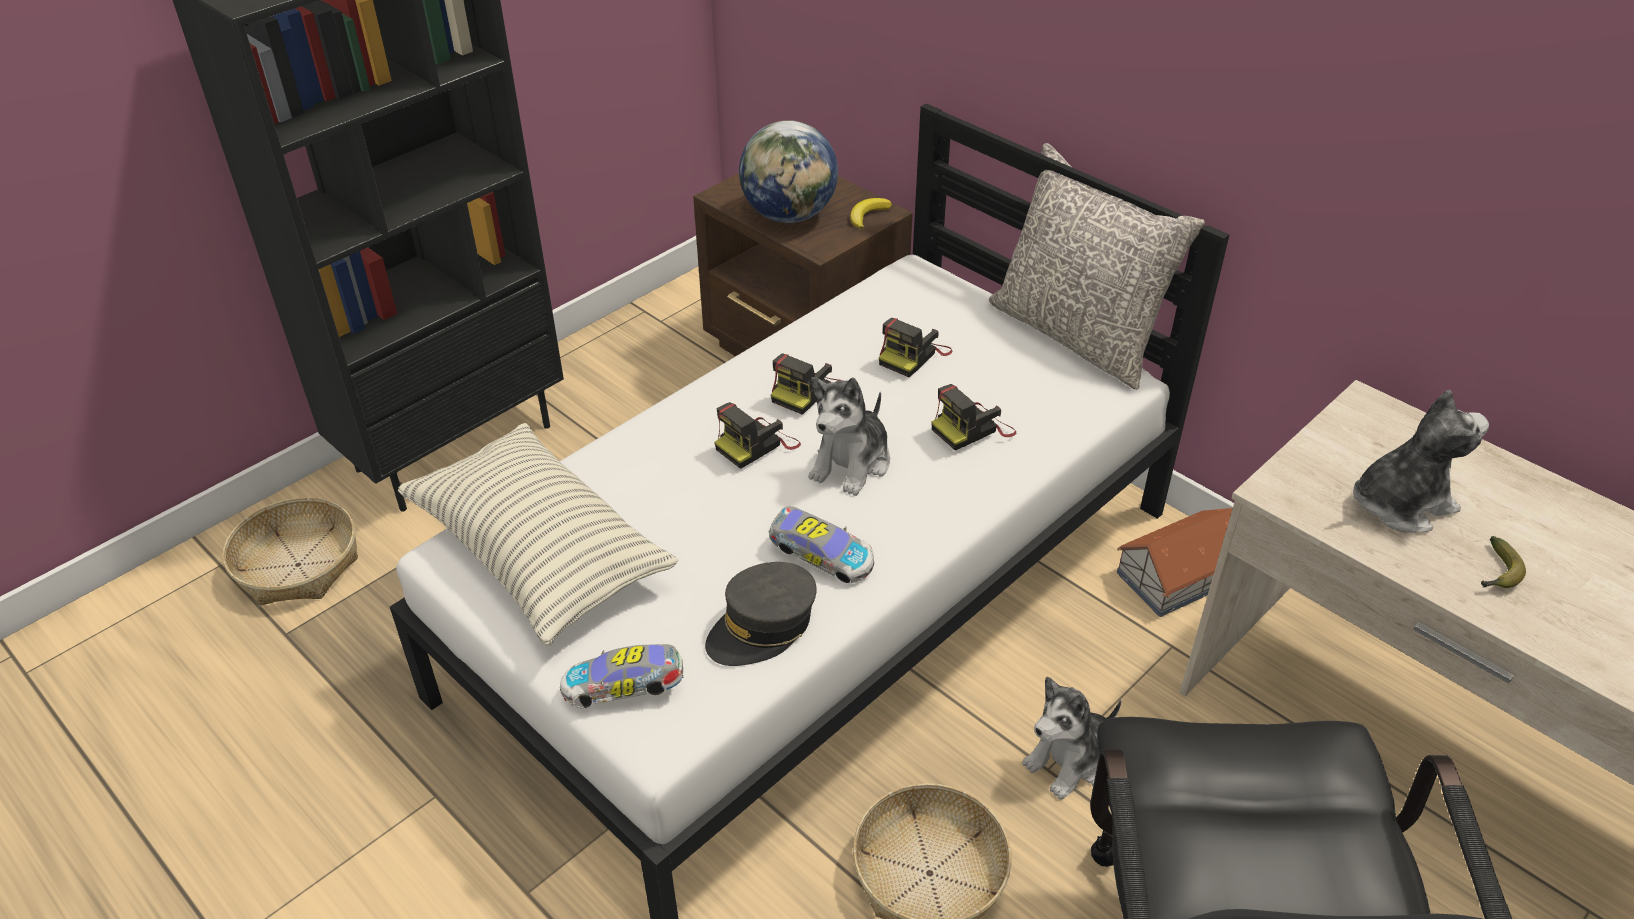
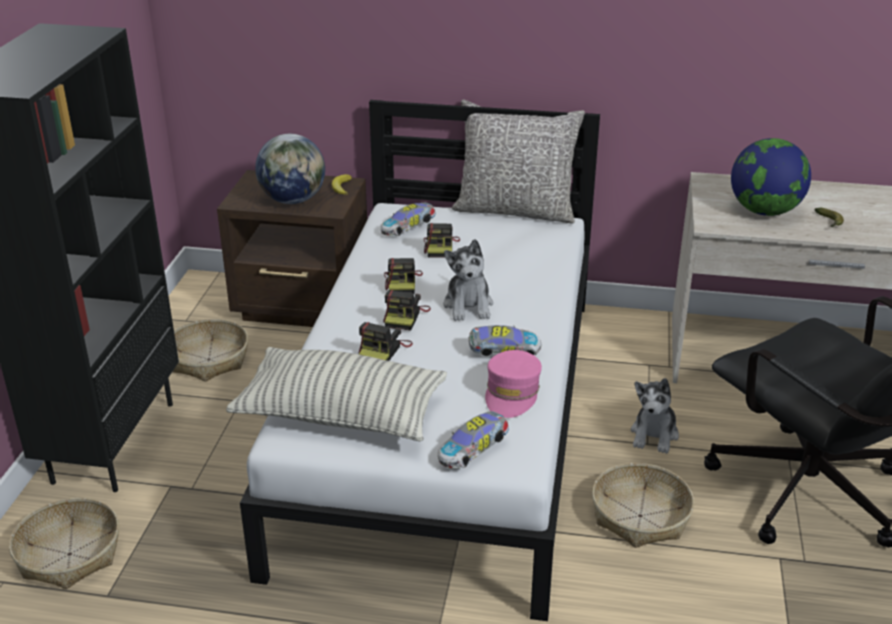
camera: 35 degrees left, 10 degrees down
grey cap [705,562,817,666] -> pink cap [485,350,542,418]
camera [931,384,1016,450] -> camera moved to [359,322,413,361]
toy house [1117,508,1233,617] -> none
plush toy [1353,390,1489,532] -> globe [731,138,811,216]
none -> basket [173,319,248,382]
none -> toy car [381,203,436,236]

